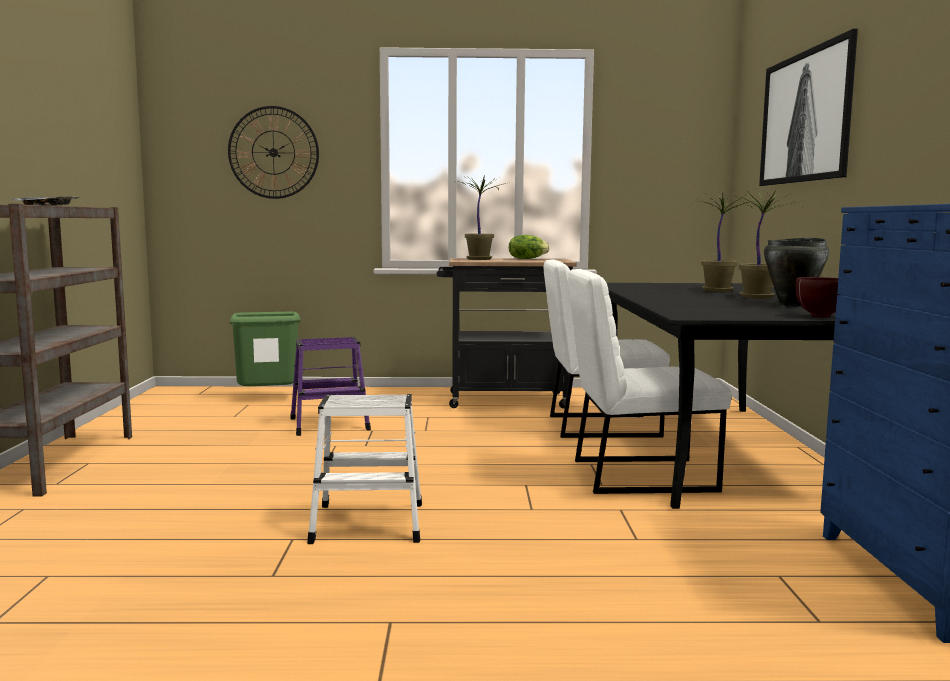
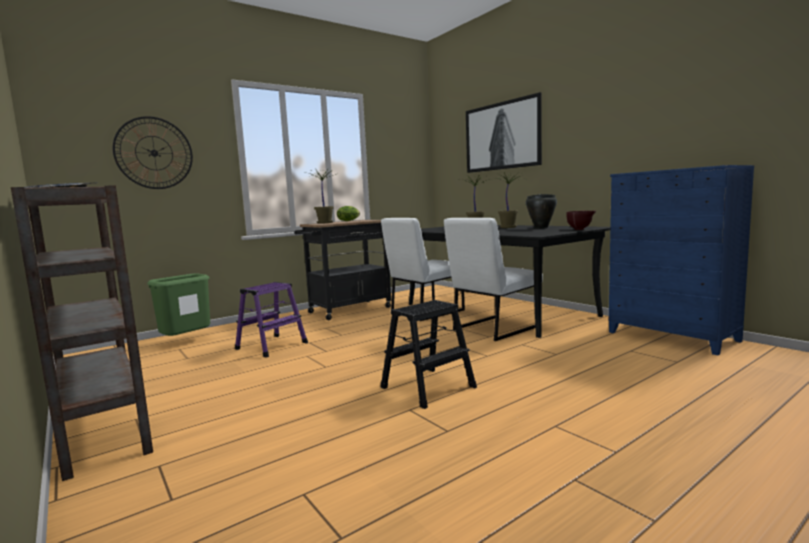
camera: 35 degrees left, 0 degrees up
white step ladder [307,394,422,544] -> black step ladder [380,300,477,409]

